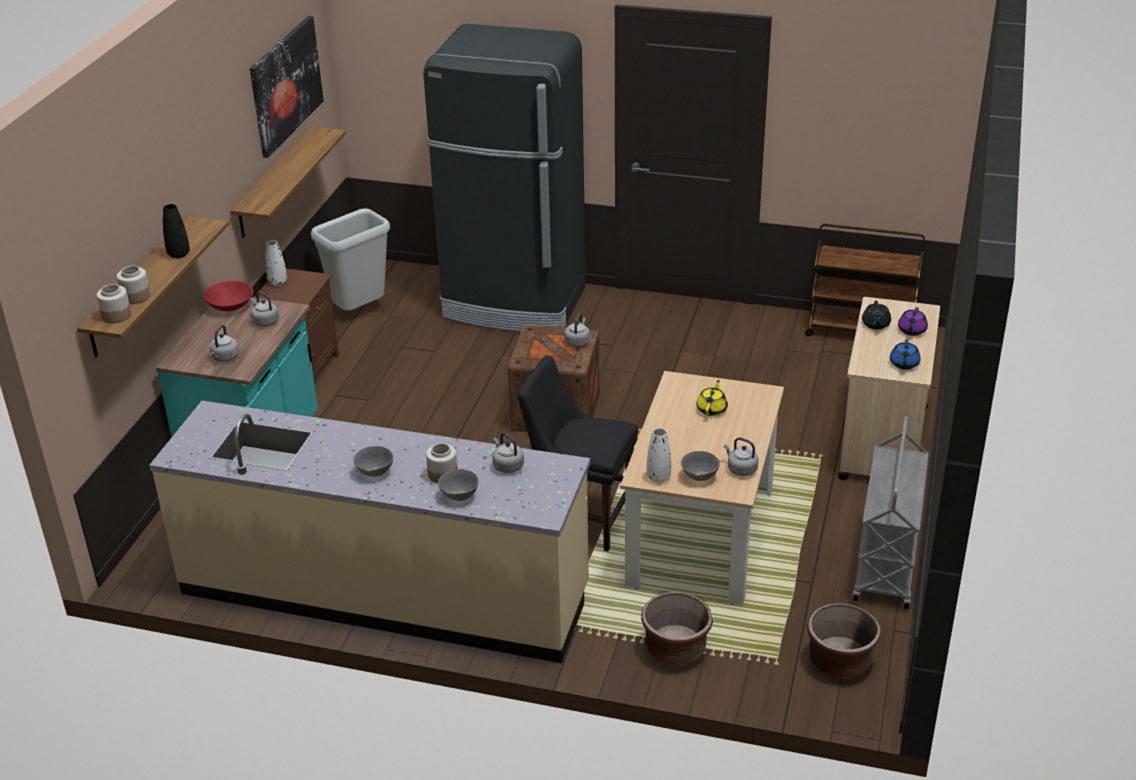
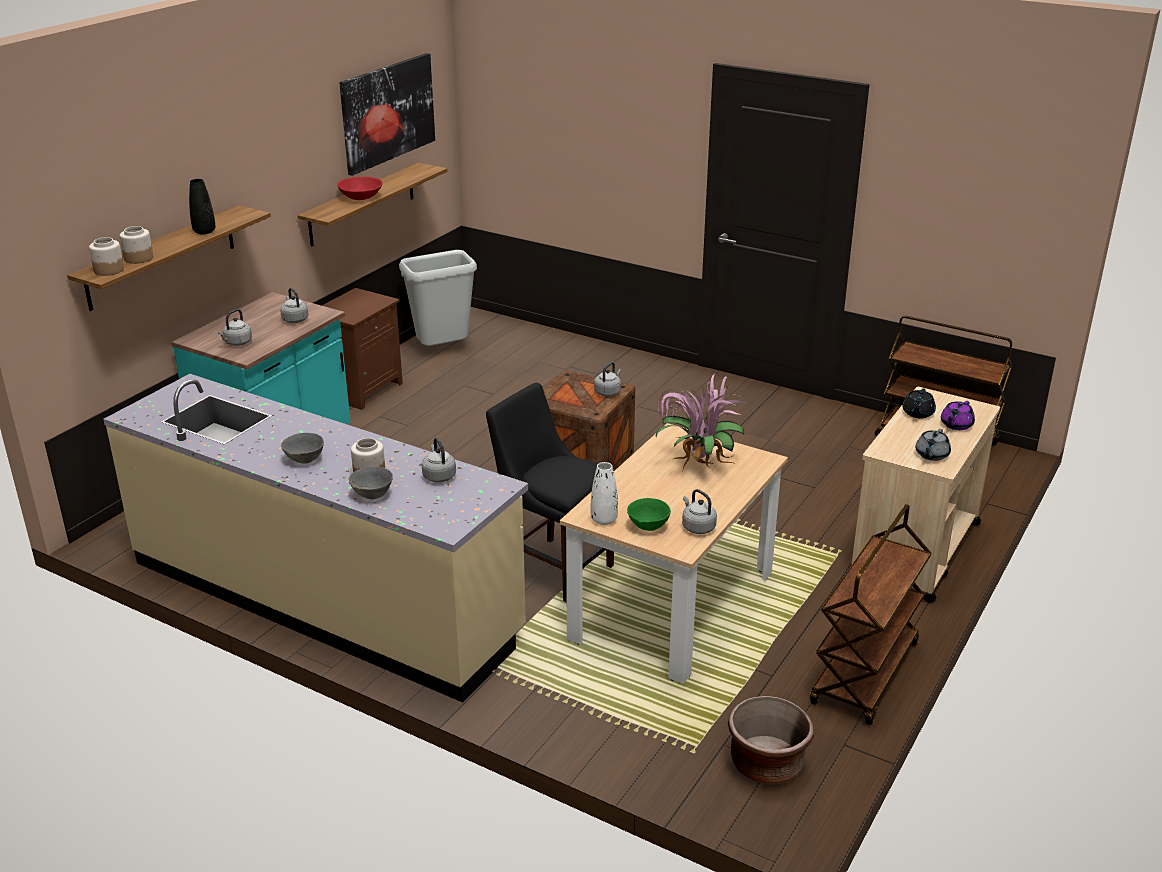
camera: 15 degrees right, 5 degrees down
red bowl [204,281,253,311] -> red bowl moved to [337,177,383,200]
white vase [265,240,287,286] -> none
black fridge [423,24,586,332] -> none
brown planter [641,592,713,666] -> none
grey bowl [681,451,720,481] -> green bowl [627,498,671,531]
yellow teapot [696,380,728,416] -> potted plant [656,373,744,470]
grey cart [853,416,929,609] -> brown cart [810,504,932,725]
blue teapot [890,339,921,370] -> grey teapot [915,429,951,461]

